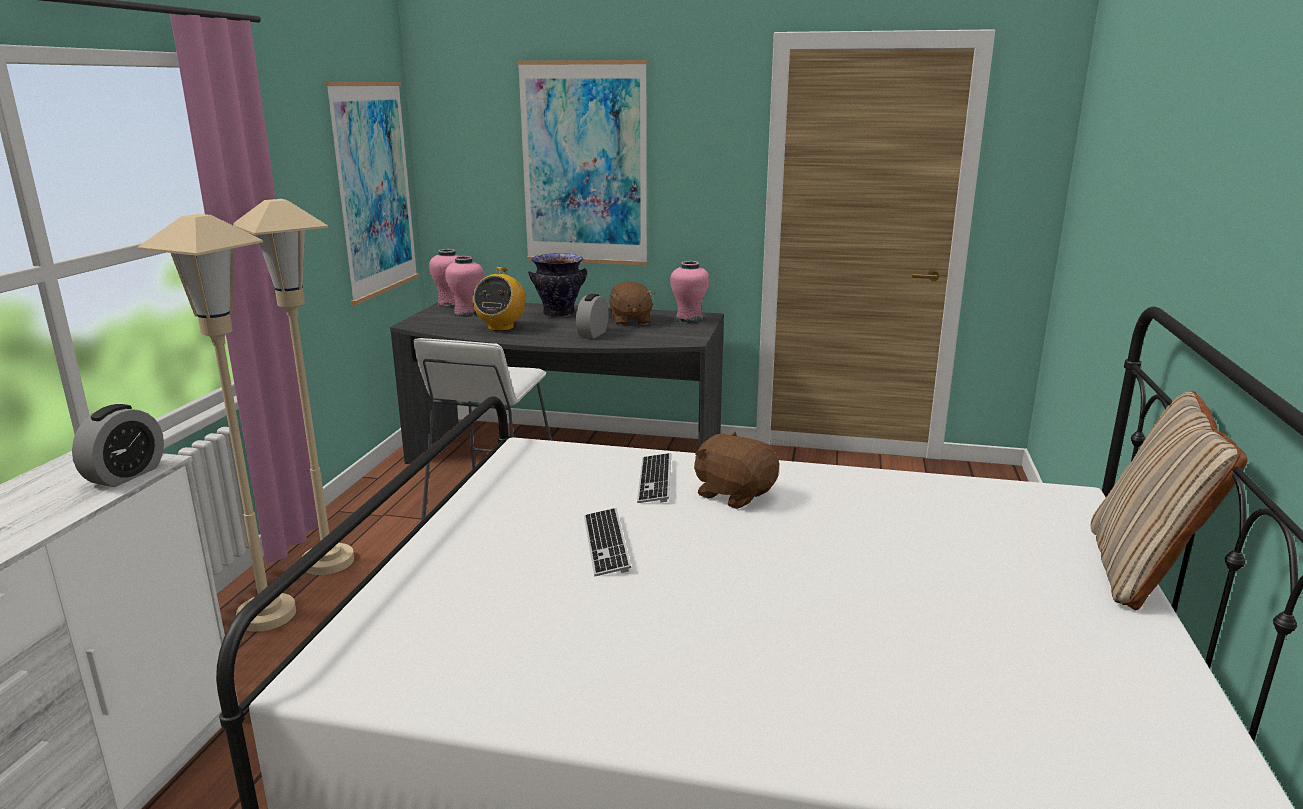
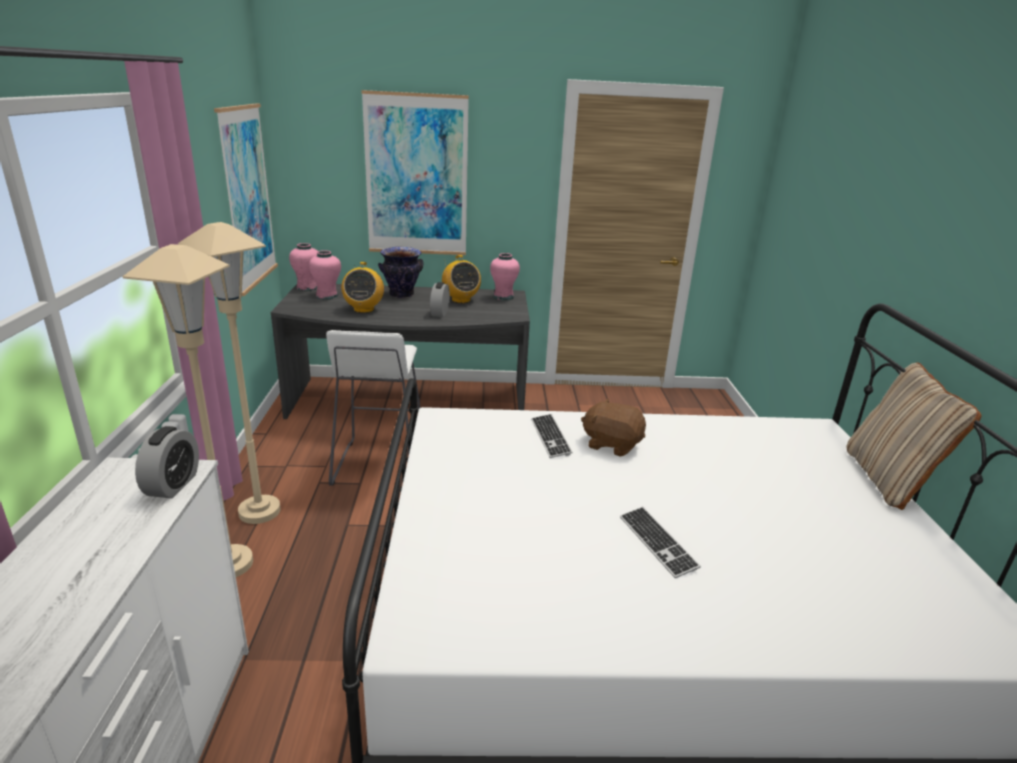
camera: 15 degrees left, 5 degrees up
keyboard [584,508,631,576] -> keyboard moved to [620,507,701,578]
brown plush toy [609,281,655,326] -> radio [442,255,481,303]

